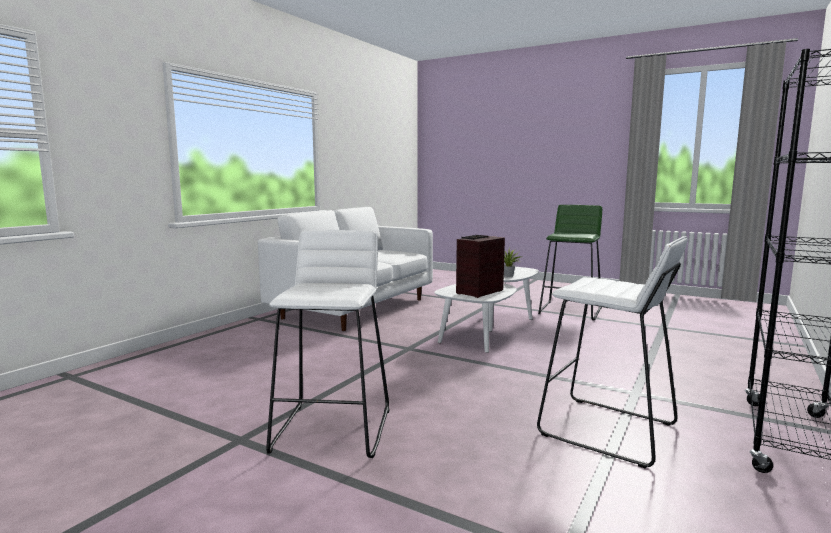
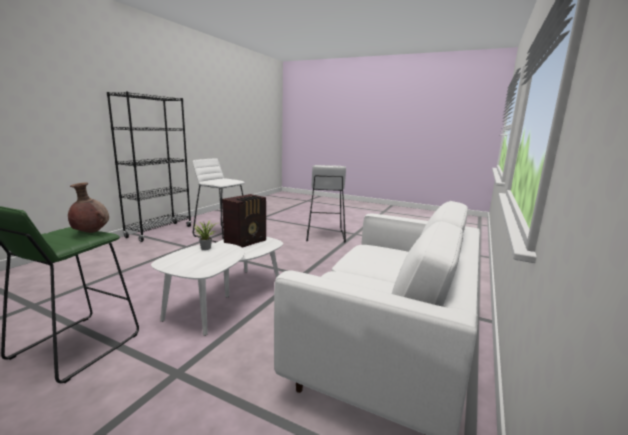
camera: 175 degrees right, 5 degrees up
none -> brown vase [68,183,109,233]

